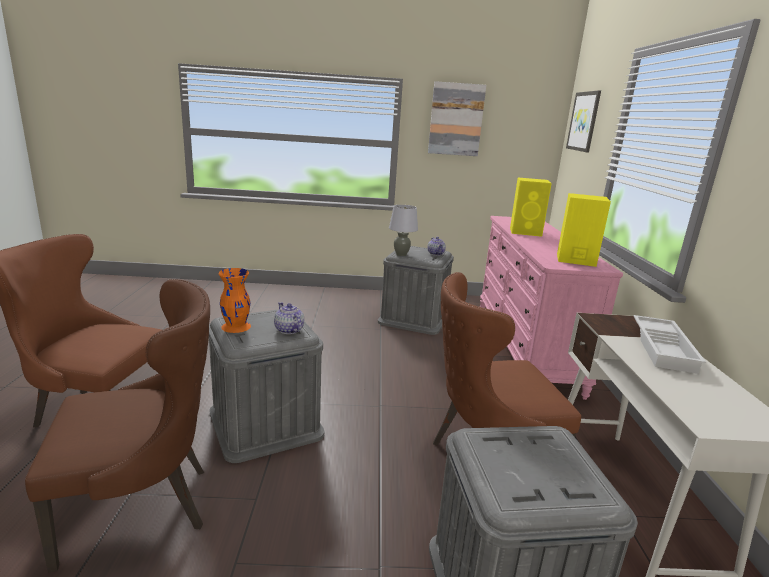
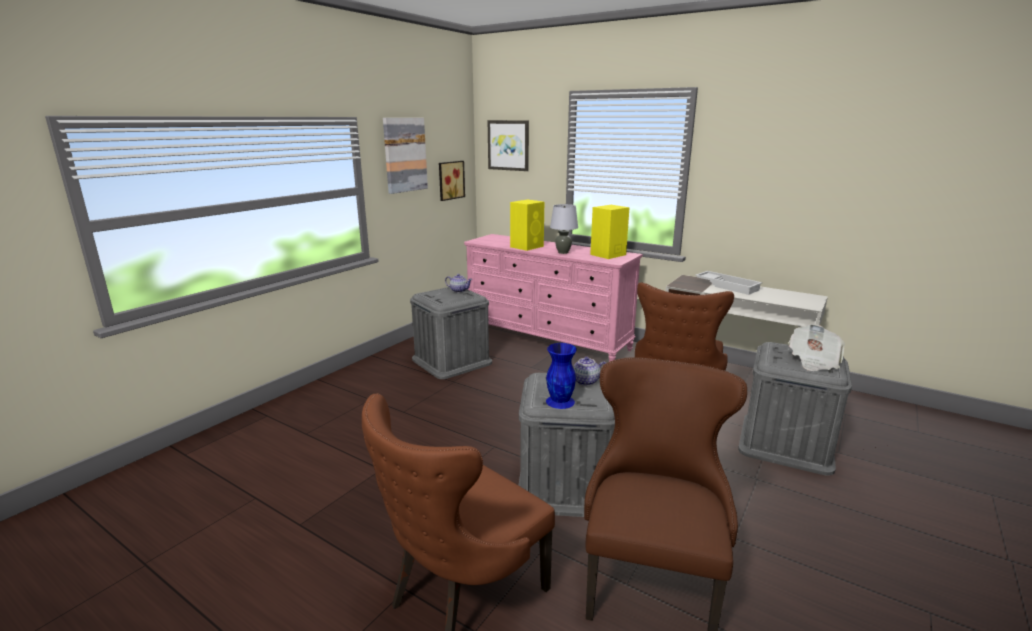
camera: 55 degrees left, 0 degrees up
orange vase [219,268,251,333] -> blue vase [546,343,577,409]
grey table lamp [389,205,418,256] -> grey table lamp moved to [550,204,578,254]
none -> picture [439,161,465,201]
none -> newspaper [788,324,845,371]

